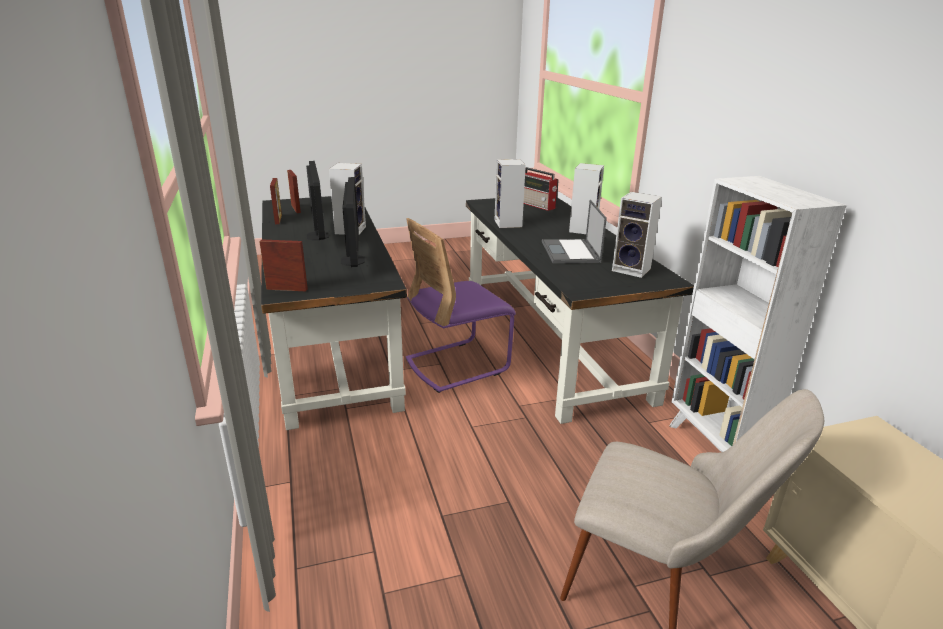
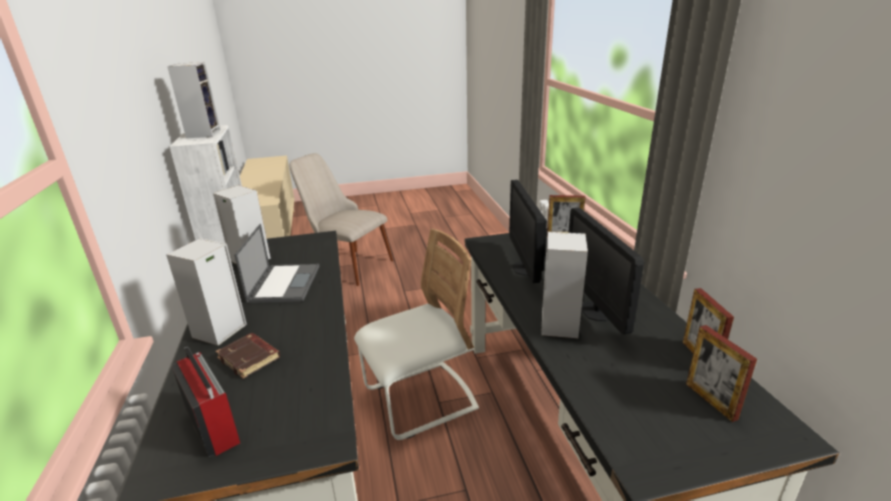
camera: 175 degrees left, 0 degrees up
purple chair [406,218,516,393] -> white chair [354,228,479,440]
speaker [495,159,526,228] -> speaker moved to [167,62,221,138]
none -> brown book [215,333,280,378]

